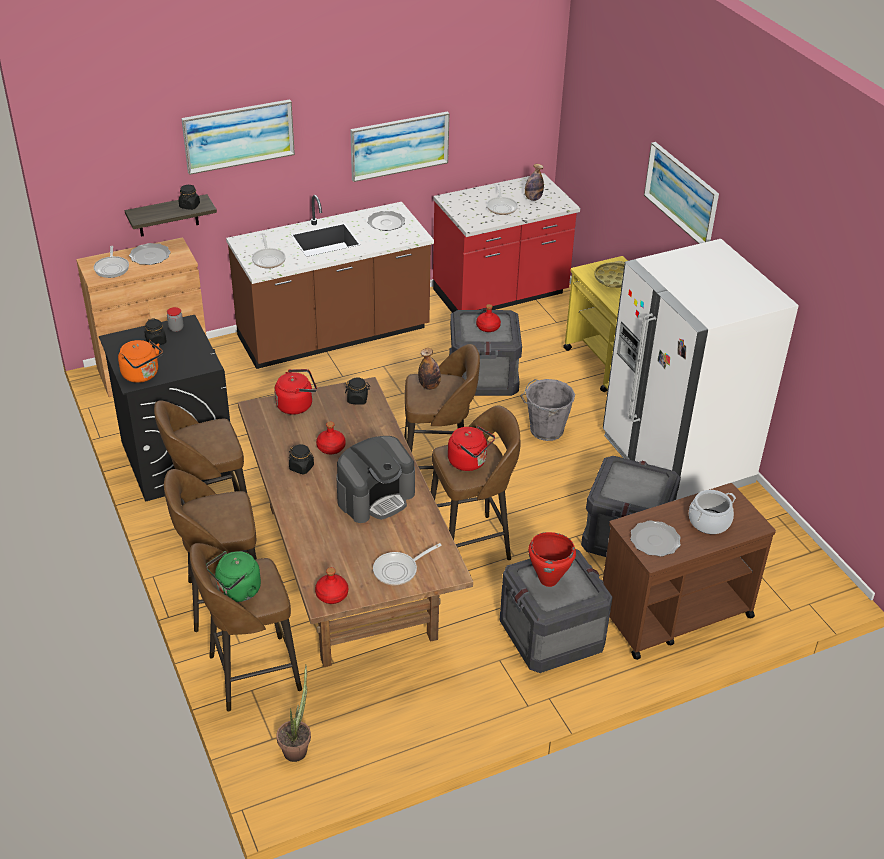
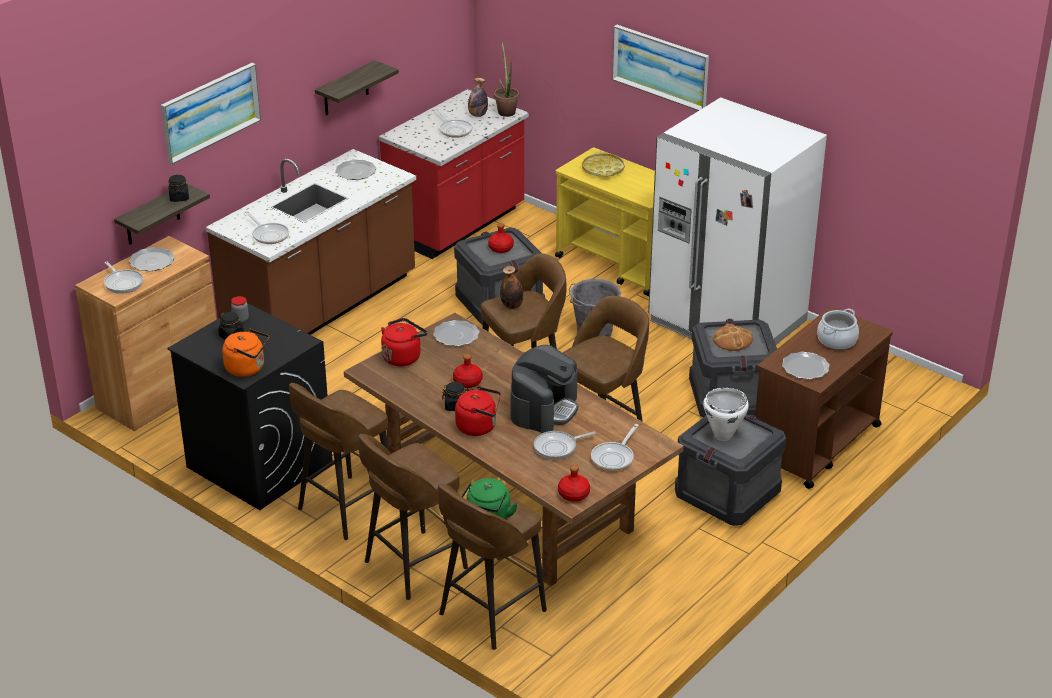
camera: 25 degrees left, 5 degrees down
potted plant [276,665,311,762] -> potted plant moved to [494,40,519,117]
black jar [345,377,370,405] -> plate [433,320,480,346]
picture [350,111,450,182] -> shelf [315,60,399,115]
red kettle [448,426,495,471] -> red kettle moved to [455,386,501,436]
red cooking pot [528,532,576,587] -> white cooking pot [703,388,749,441]
none -> frying pan [534,431,596,460]
none -> bread [713,324,753,351]

